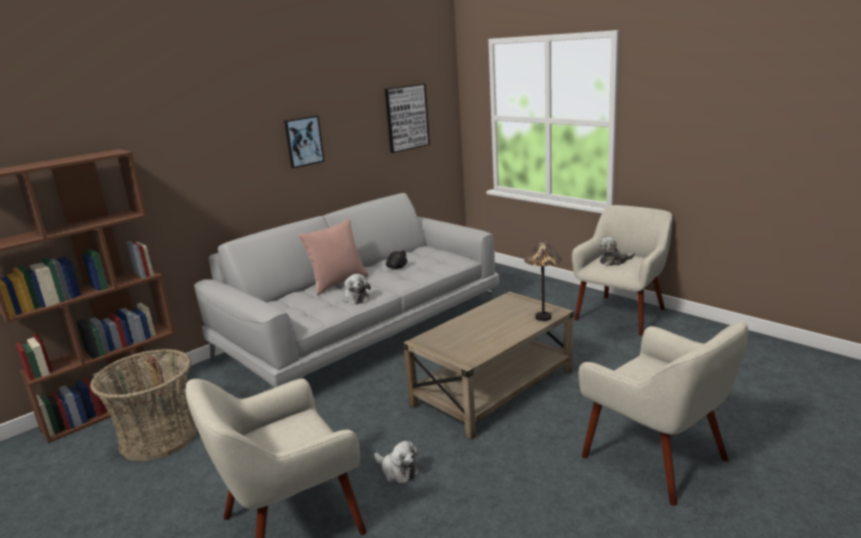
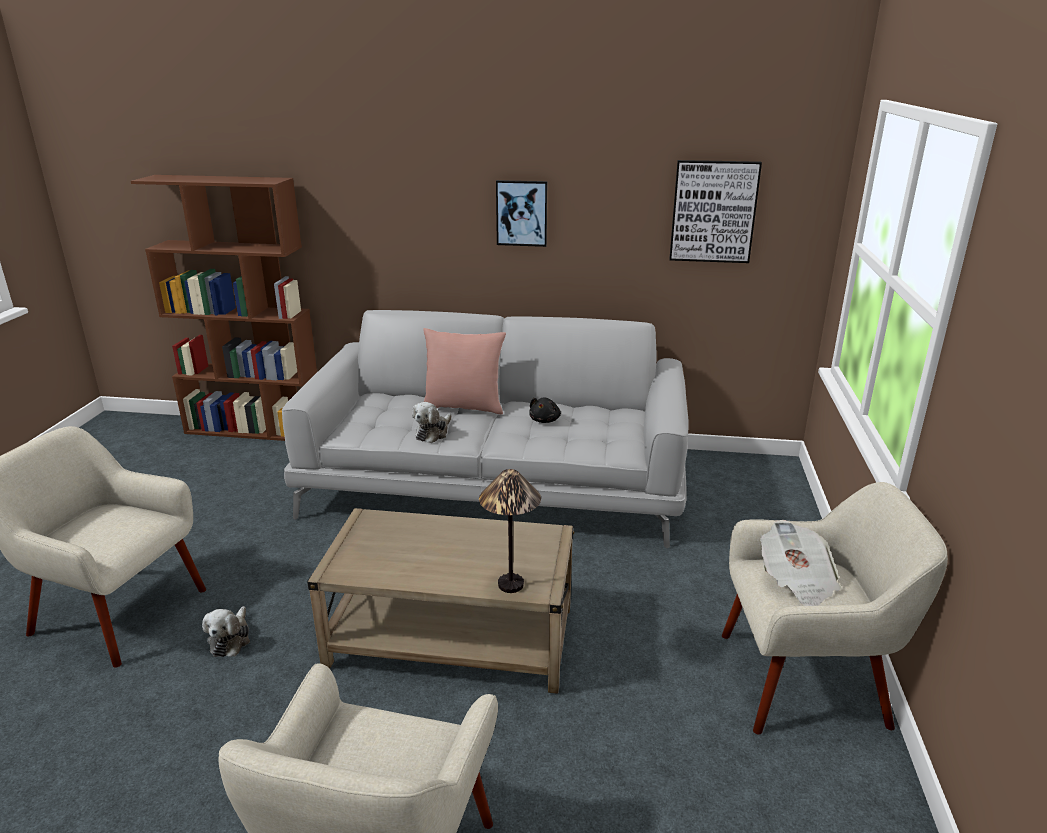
camera: 50 degrees right, 5 degrees up
basket [90,349,197,461] -> none
plush toy [599,237,635,266] -> newspaper [760,520,841,606]

